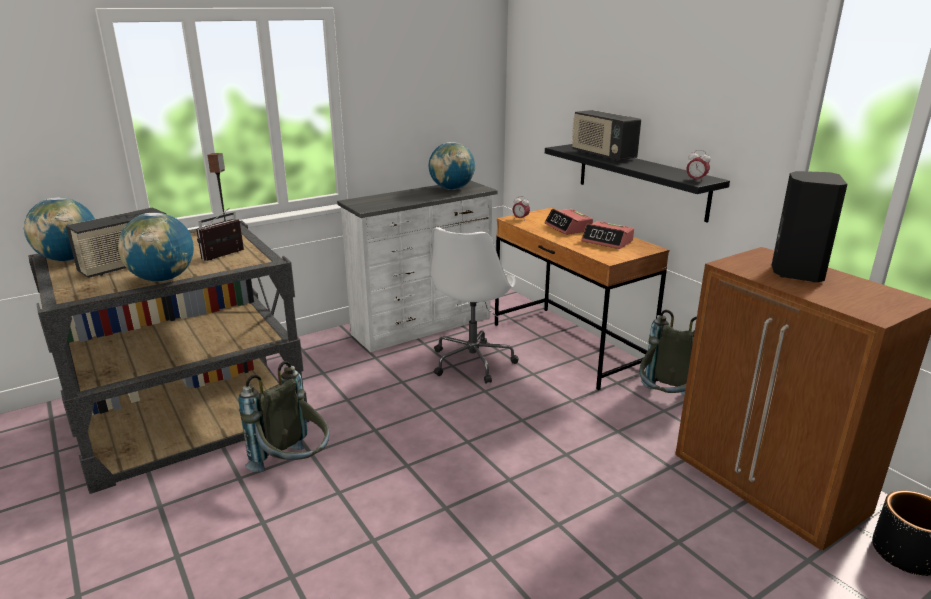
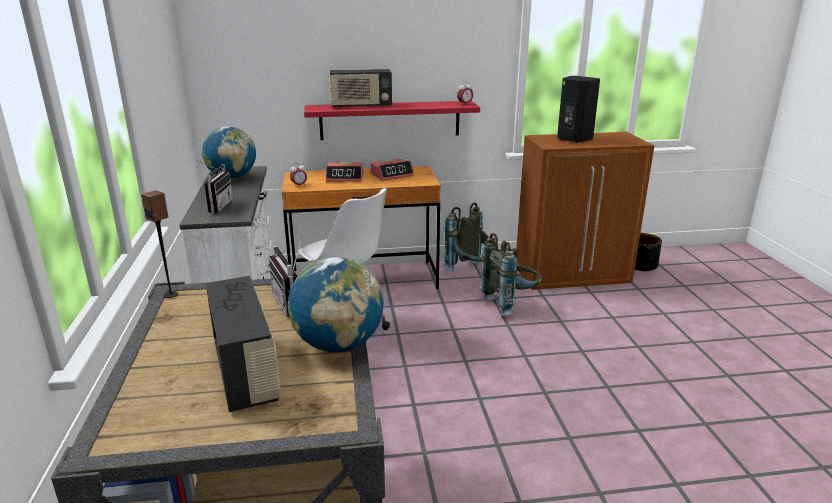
camera: 65 degrees left, 0 degrees up
globe [24,198,95,261] -> none
grey backpack [238,361,330,472] -> grey backpack moved to [481,233,542,316]
black shelf [545,144,730,223] -> red shelf [304,101,480,140]
none -> radio [196,160,233,213]

